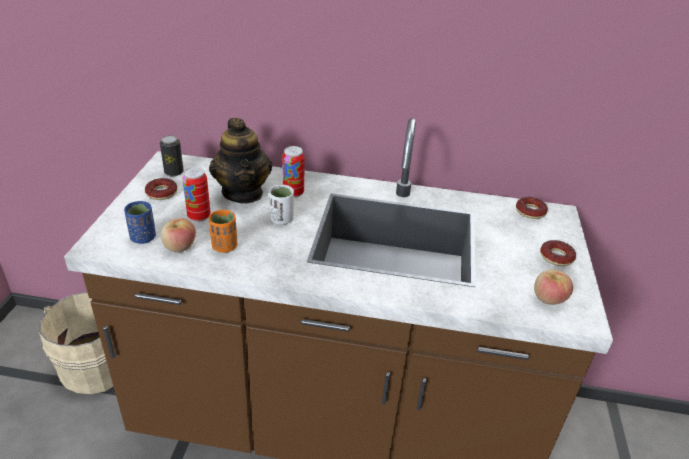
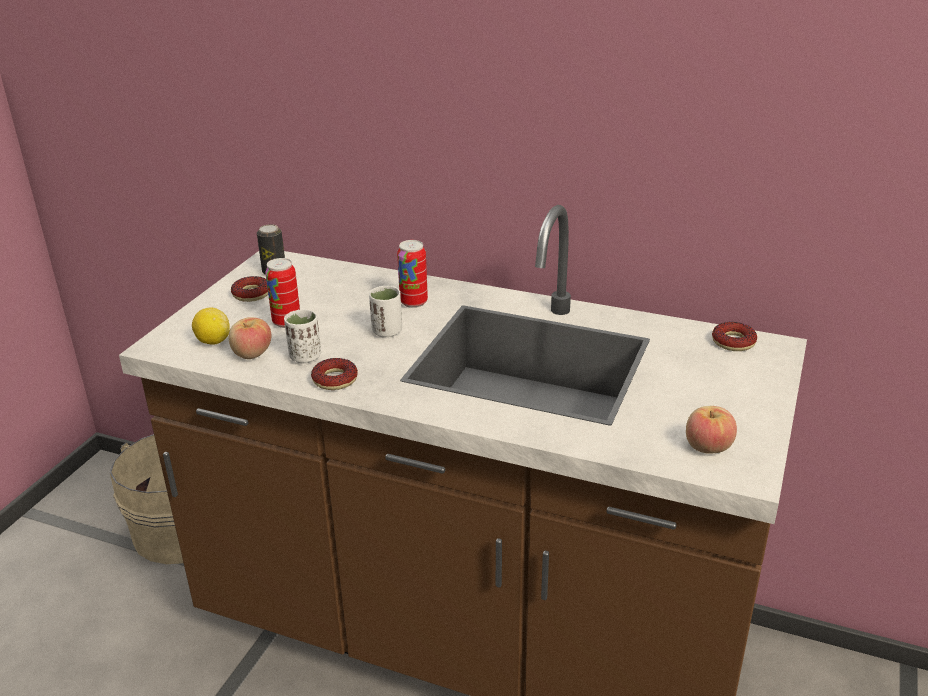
camera: 15 degrees right, 5 degrees down
blue cup [124,201,156,244] -> lemon [192,307,230,345]
teapot [209,118,273,203] -> none
orange cup [209,210,237,253] -> white cup [284,309,321,364]
donut [540,240,576,266] -> donut moved to [311,358,358,390]

